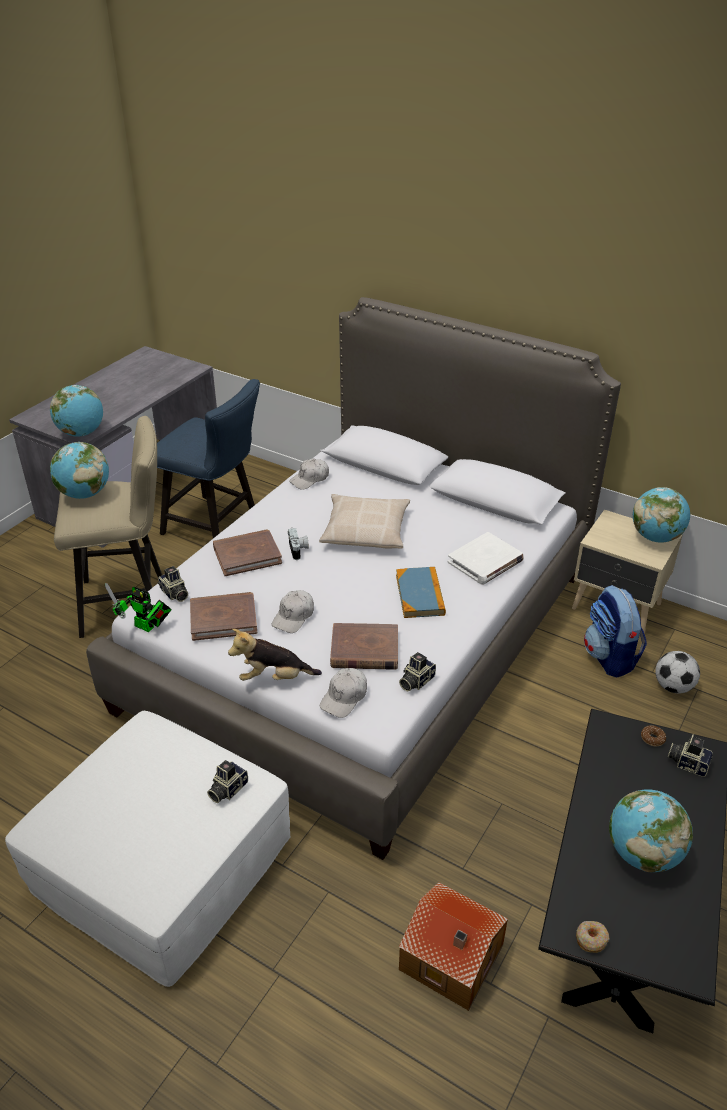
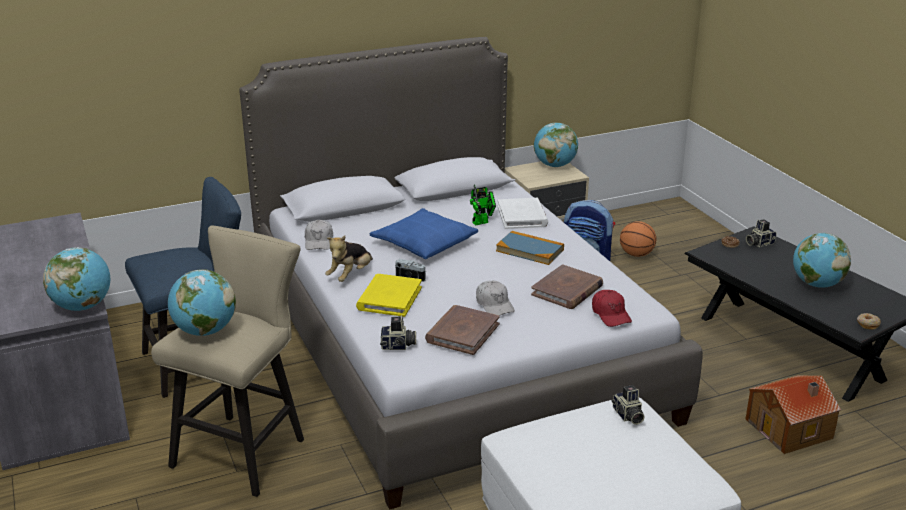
camera: 55 degrees left, 10 degrees down
toy robot [105,583,172,632] -> toy robot moved to [470,184,496,226]
brown book [213,529,282,576] -> yellow book [356,274,422,317]
plush toy [228,629,322,681] -> plush toy moved to [325,236,373,282]
beige pillow [319,494,410,549] -> blue pillow [370,208,478,259]
white cap [320,668,367,718] -> red cap [592,290,632,327]
camera [399,652,436,692] -> none
football [655,651,700,693] -> basketball [620,221,656,257]

